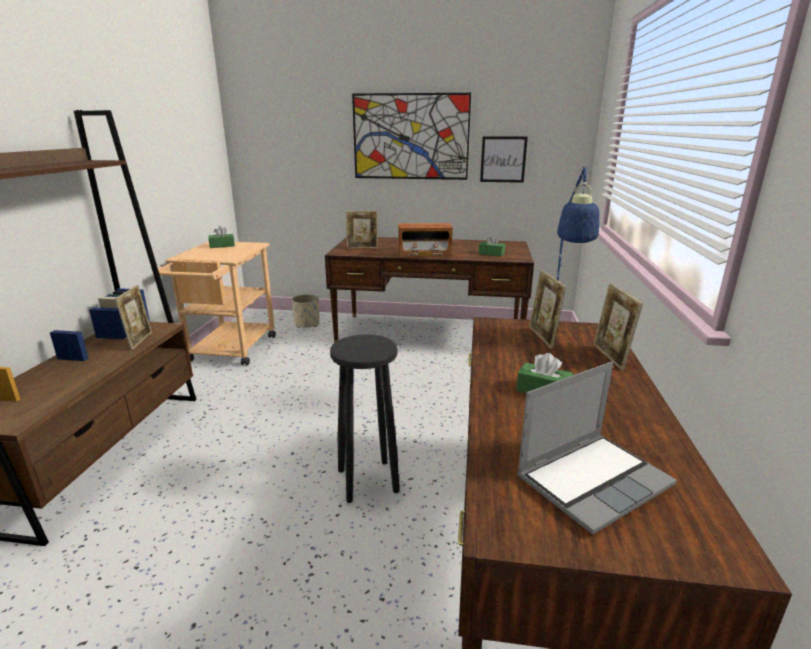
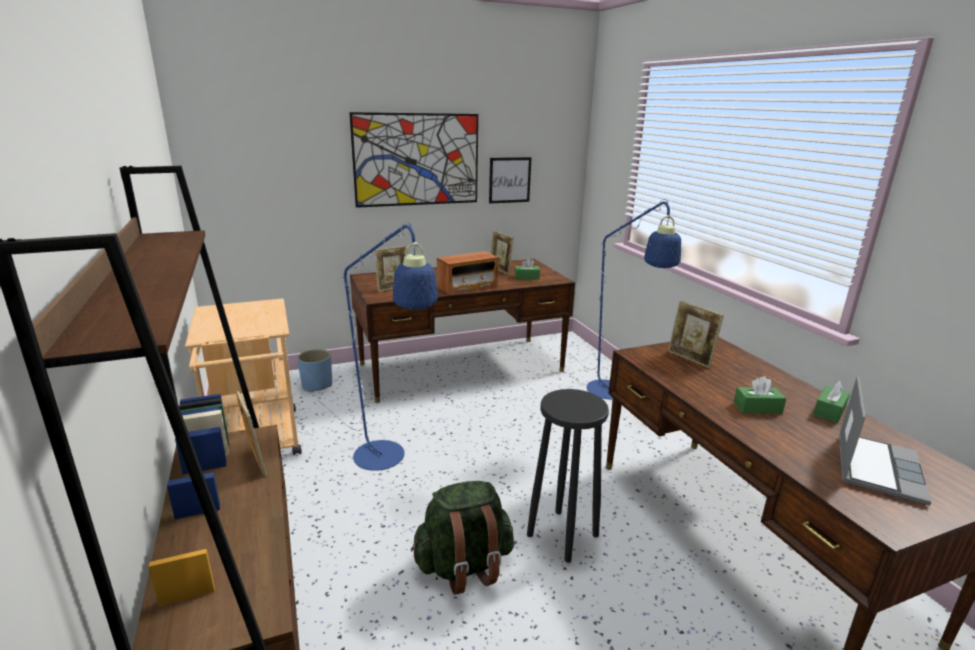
camera: 30 degrees left, 0 degrees up
green tissue box [208,226,235,248] -> green tissue box moved to [813,381,850,423]
beige planter [292,294,320,328] -> blue planter [297,349,332,392]
picture frame [594,283,643,371] -> picture frame moved to [491,231,514,275]
none -> blue floor lamp [318,221,438,471]
none -> green backpack [411,481,514,595]

